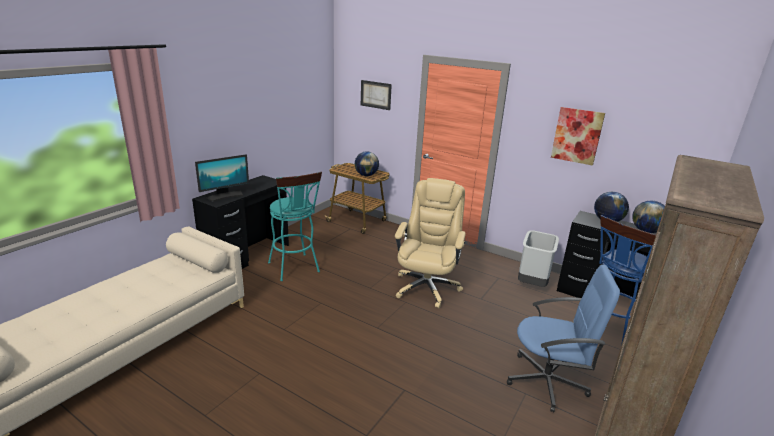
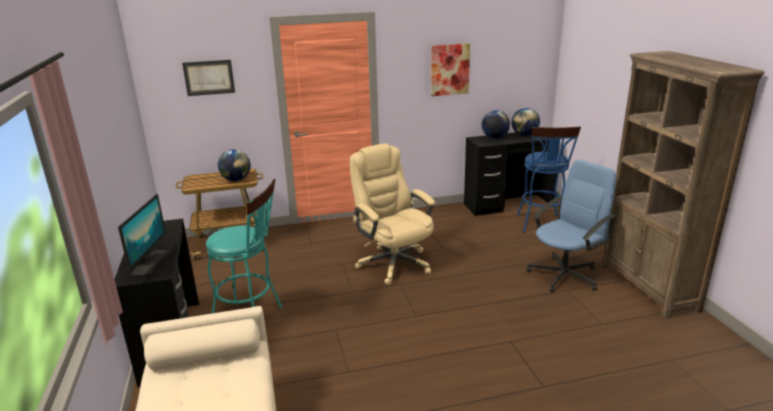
camera: 45 degrees left, 0 degrees up
grey trash can [518,230,559,287] -> none

